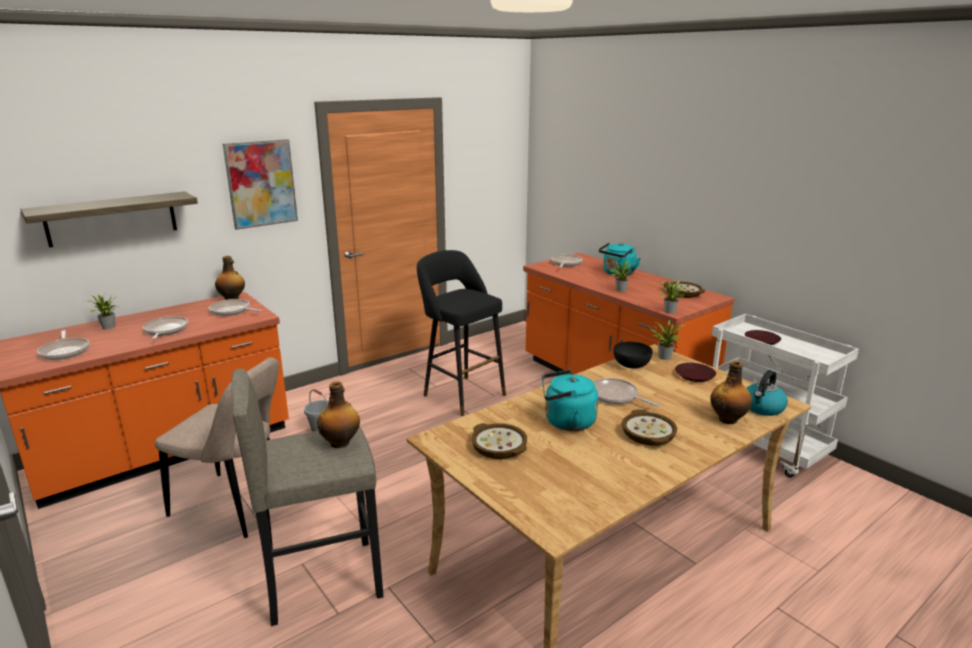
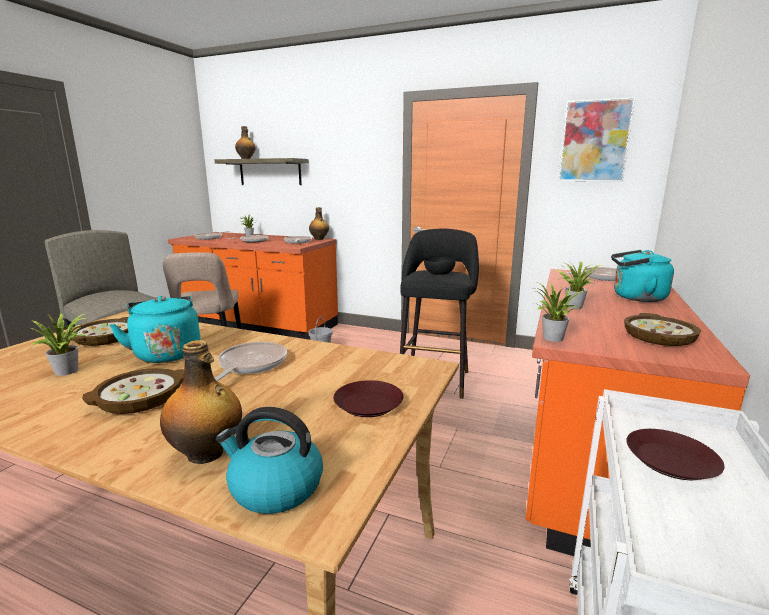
camera: 60 degrees right, 5 degrees down
picture [223,139,298,230] -> picture moved to [558,97,635,182]
bottle [317,381,360,448] -> bottle moved to [235,126,256,159]
black bowl [613,342,652,368] -> black bowl moved to [424,257,456,275]
potted plant [651,320,684,360] -> potted plant moved to [31,312,87,376]

